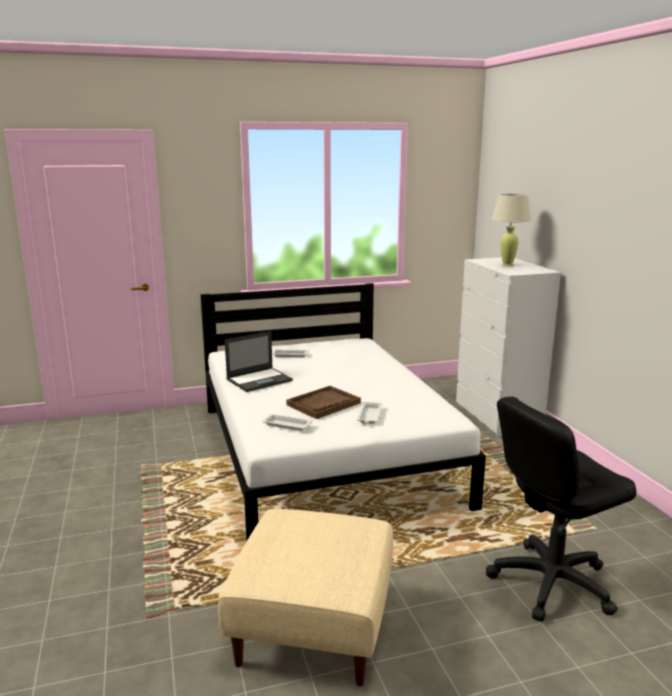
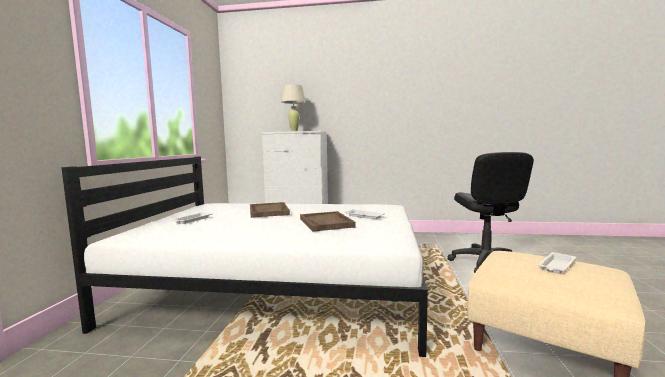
camera: 65 degrees left, 10 degrees down
laptop [225,331,293,392] -> none
white tray [262,414,313,431] -> white tray moved to [538,252,576,274]
none -> brown tray [250,202,290,218]

